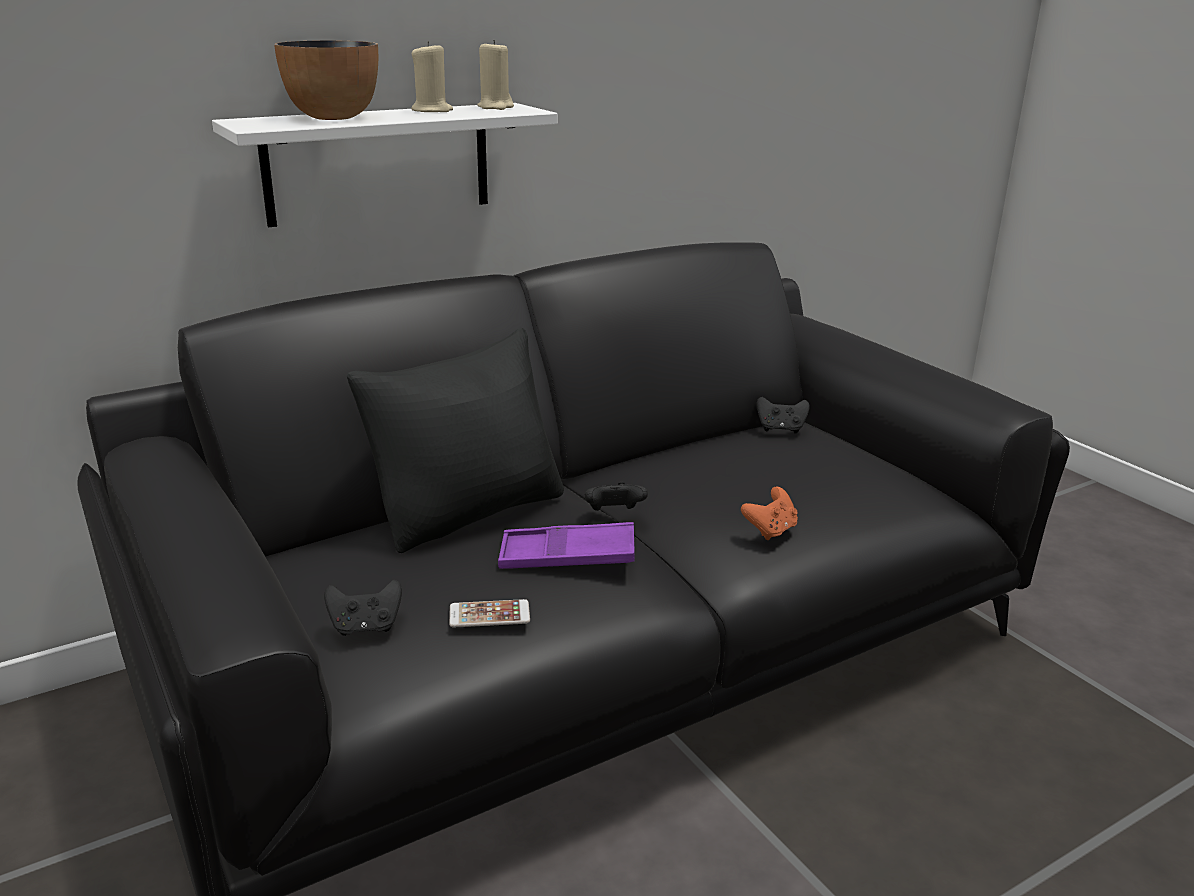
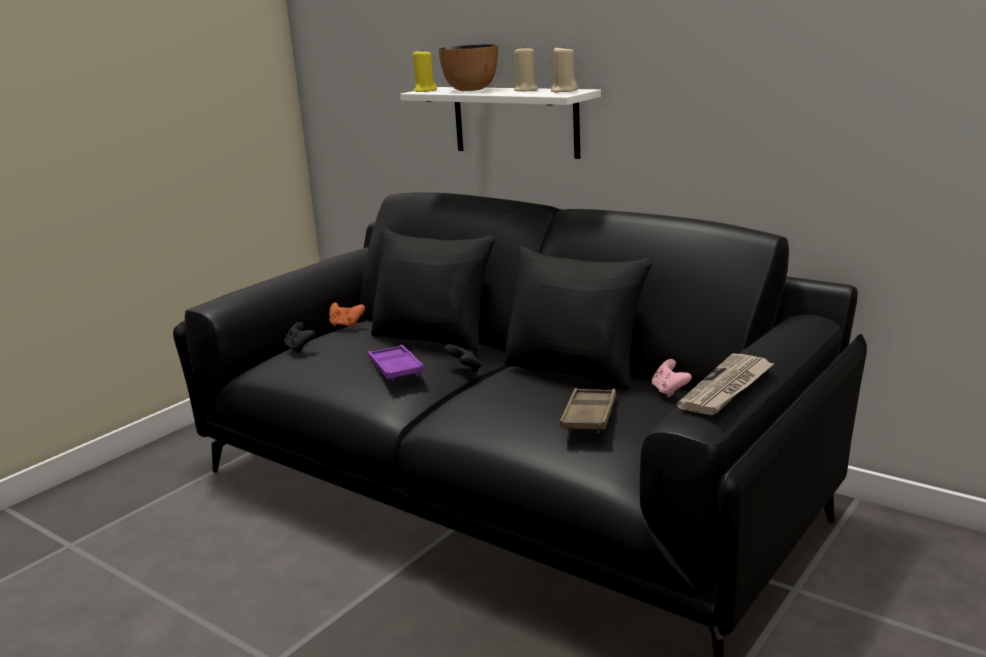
camera: 70 degrees right, 5 degrees down
phone [449,599,530,627] -> none
orange game controller [741,487,798,540] -> orange game controller moved to [329,302,365,328]
black game controller [756,397,810,433] -> pink game controller [652,359,692,397]
none -> yellow candle [413,49,437,92]
none -> black pillow [504,246,652,390]
none -> brown tray [560,388,616,433]
none -> newspaper [676,353,775,415]

